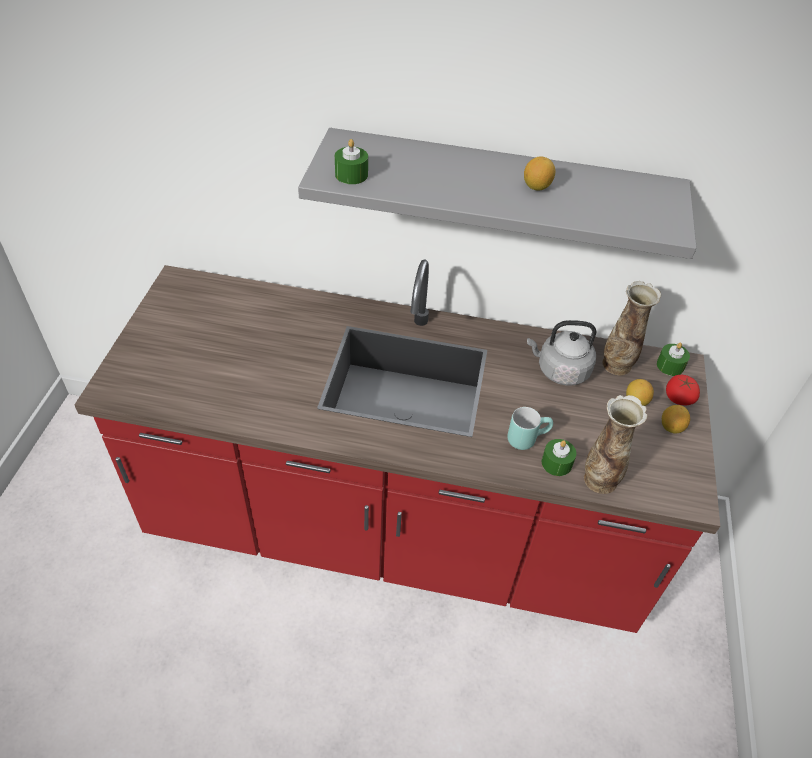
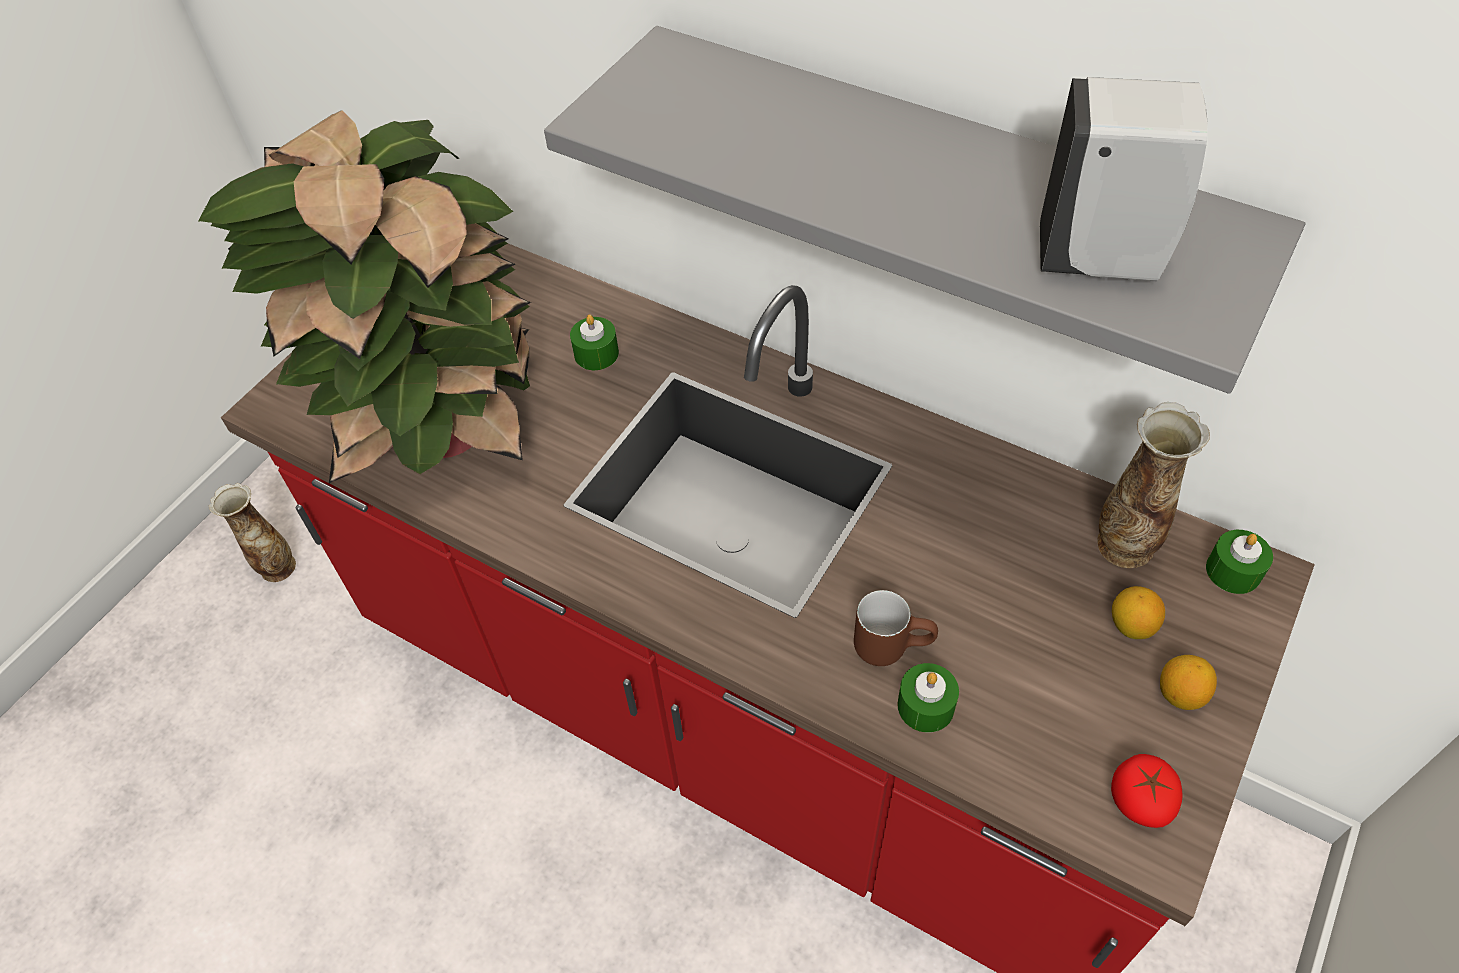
camera: 25 degrees right, 5 degrees up
green candle [335,139,368,184] -> green candle moved to [570,315,619,370]
turquoise mug [507,407,553,450] -> brown mug [854,590,938,666]
lemon [524,156,555,190] -> none
grey kettle [527,320,596,386] -> none
vase [584,395,648,494] -> vase moved to [209,483,296,582]
tomato [666,375,700,405] -> tomato moved to [1111,754,1183,828]
none -> potted plant [198,110,531,483]
none -> white soap dispenser [1040,77,1207,281]

